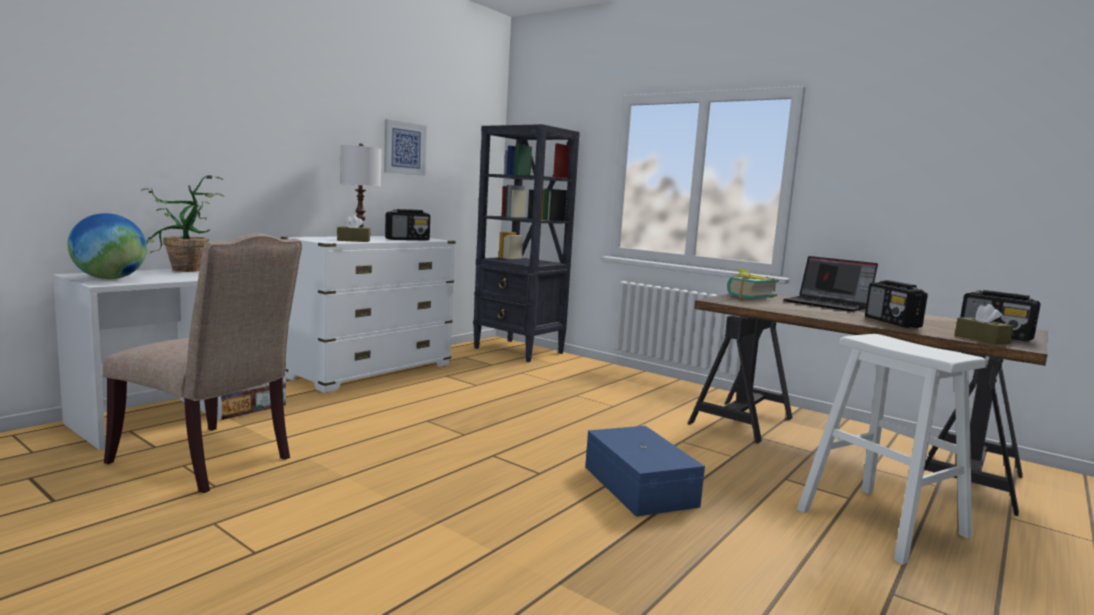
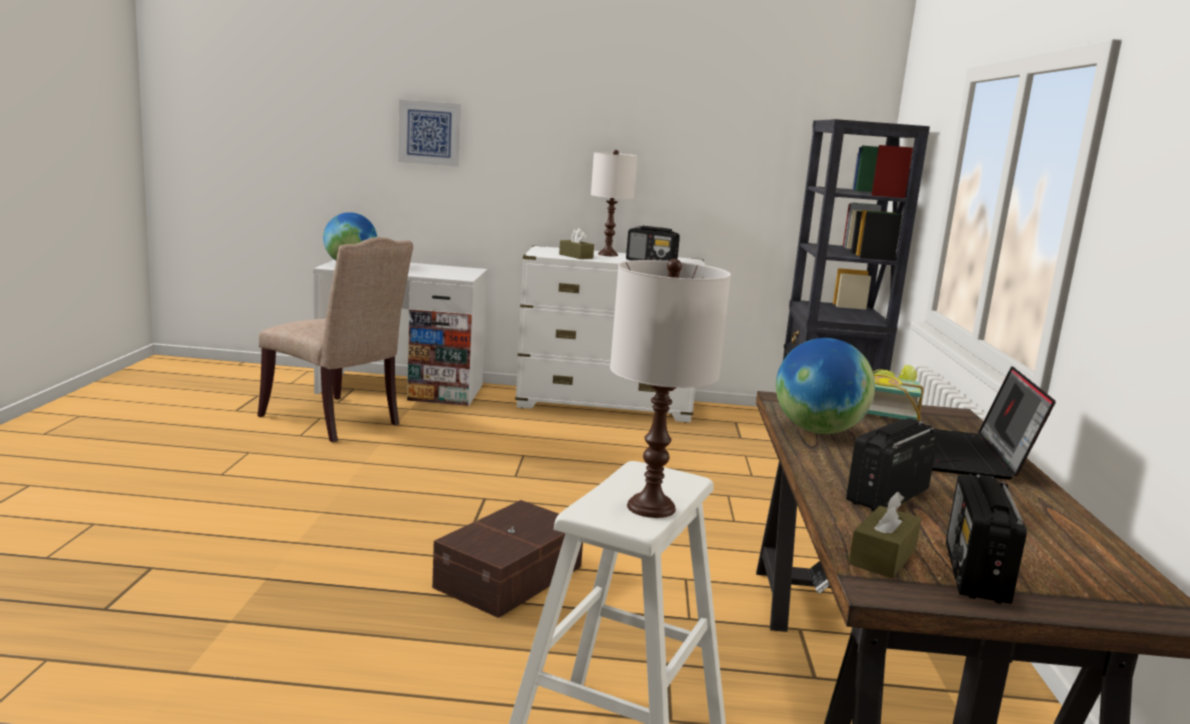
camera: 55 degrees right, 5 degrees up
beige chair [102,234,302,493] -> beige chair turned 45 degrees counterclockwise [257,237,413,442]
potted plant [140,175,223,272] -> none
picture [384,119,427,176] -> picture moved to [398,100,461,167]
blue storage box [585,426,705,517] -> brown storage box [432,500,583,618]
none -> white table lamp [610,259,731,518]
none -> globe [776,338,875,434]

